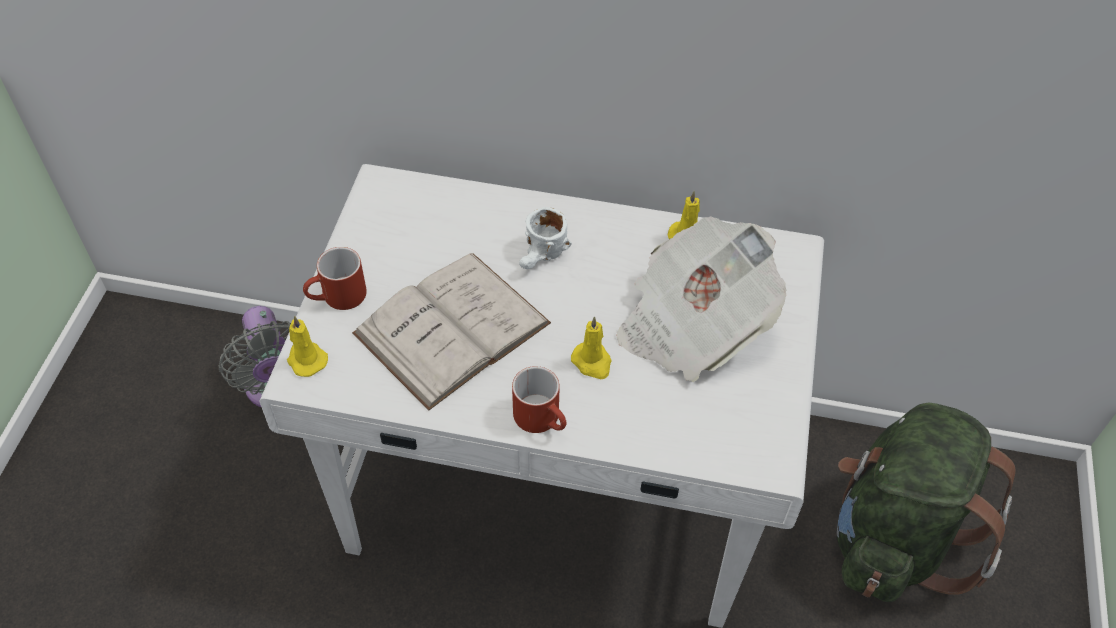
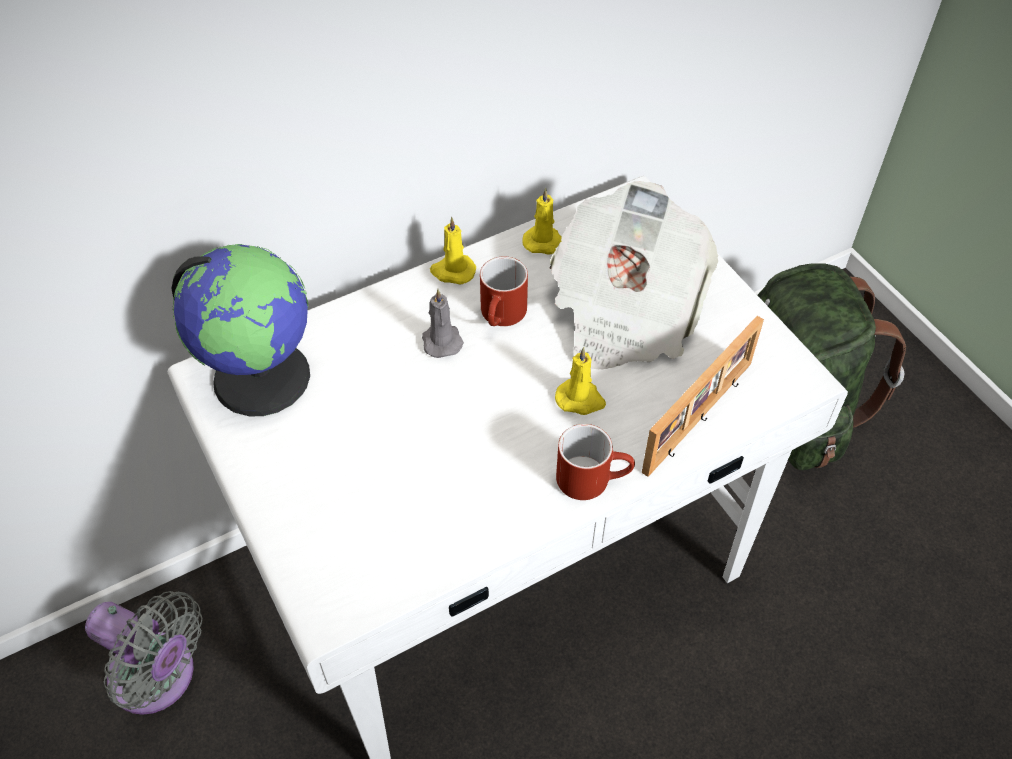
camera: 40 degrees left, 0 degrees up
yellow candle [287,316,328,377] -> yellow candle moved to [430,217,476,285]
red mug [303,247,367,310] -> red mug moved to [480,256,528,326]
white book [352,253,551,411] -> none
white mug [519,207,572,269] -> grey candle [422,289,464,358]
none -> globe [172,244,310,417]
none -> picture frame [642,316,764,477]

